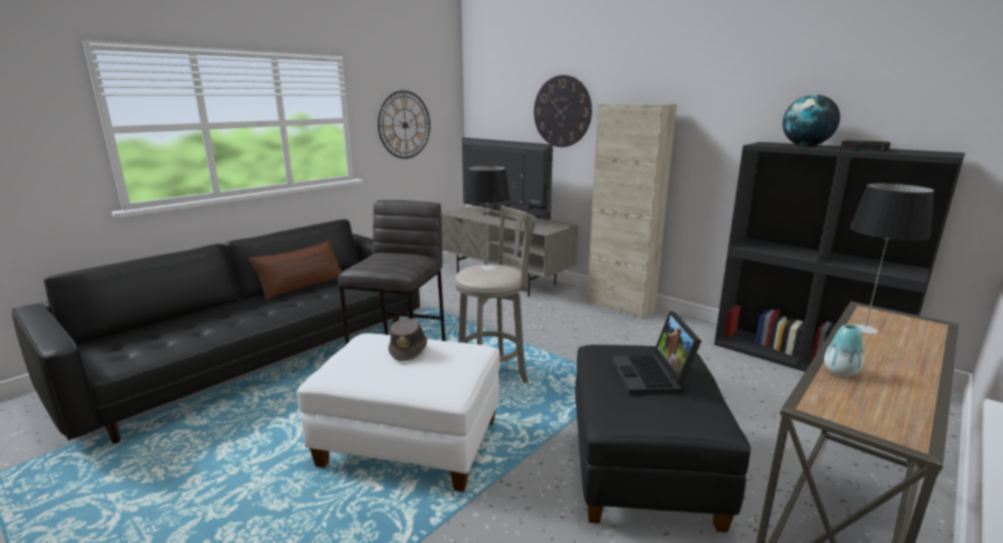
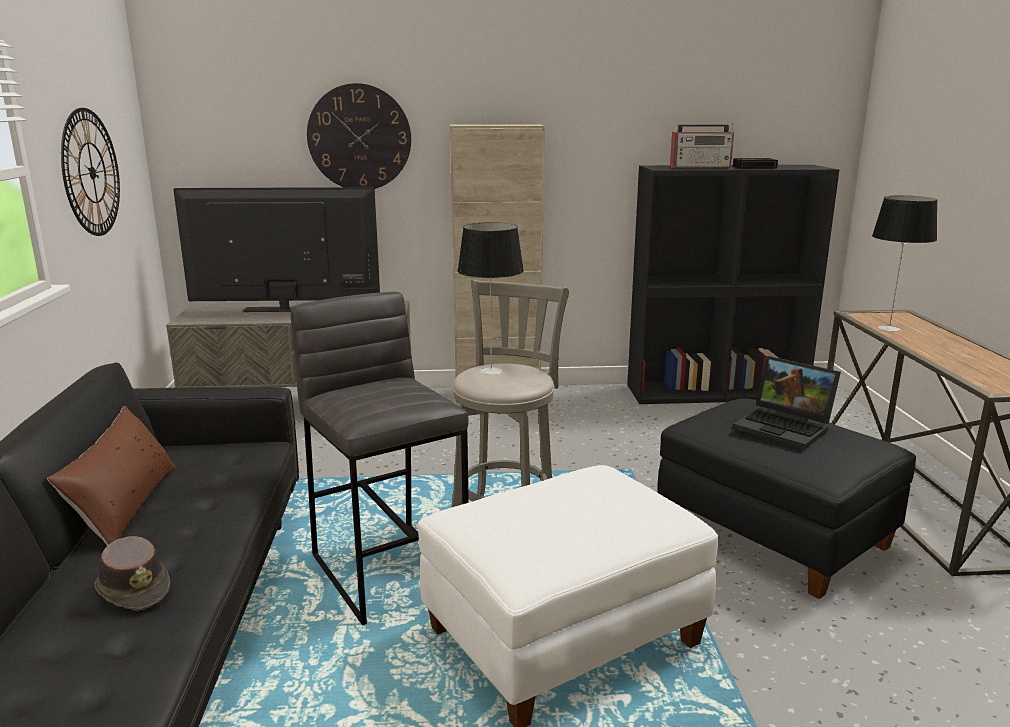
camera: 45 degrees left, 0 degrees up
brown hat [388,318,427,361] -> brown hat moved to [94,536,170,610]
globe [783,95,840,146] -> radio [670,122,734,168]
vase [824,324,864,377] -> none

